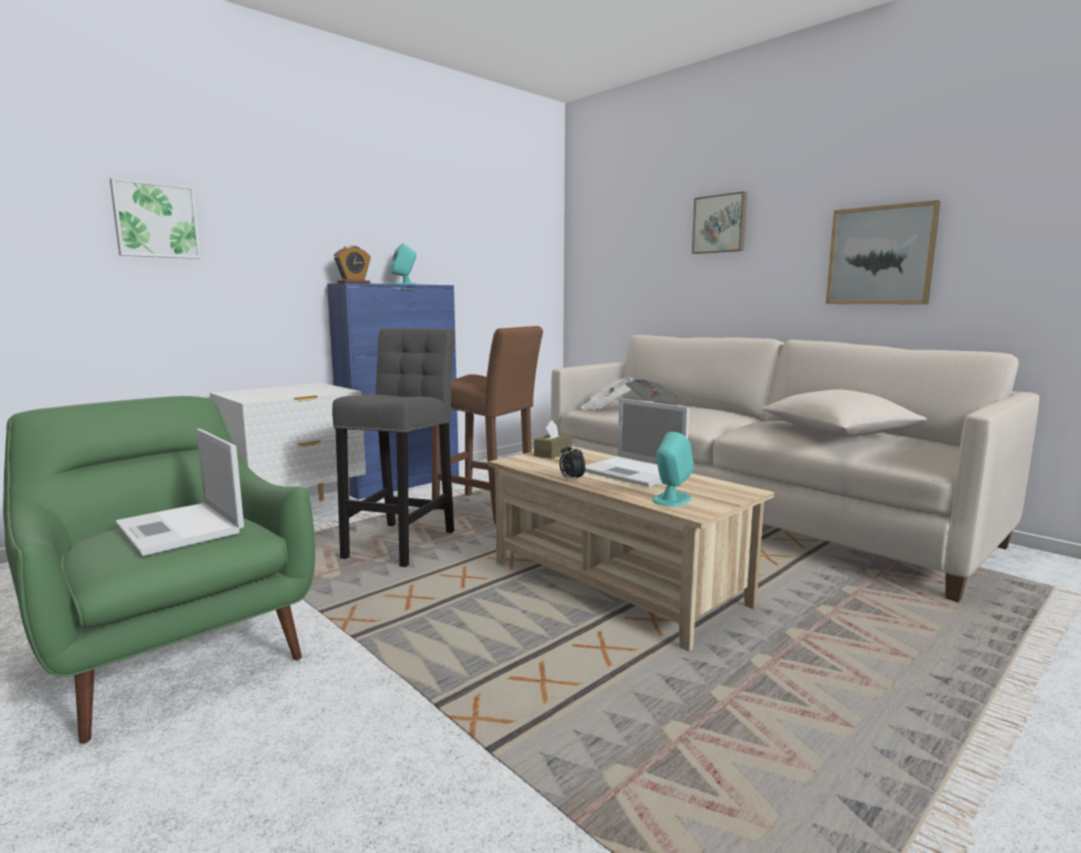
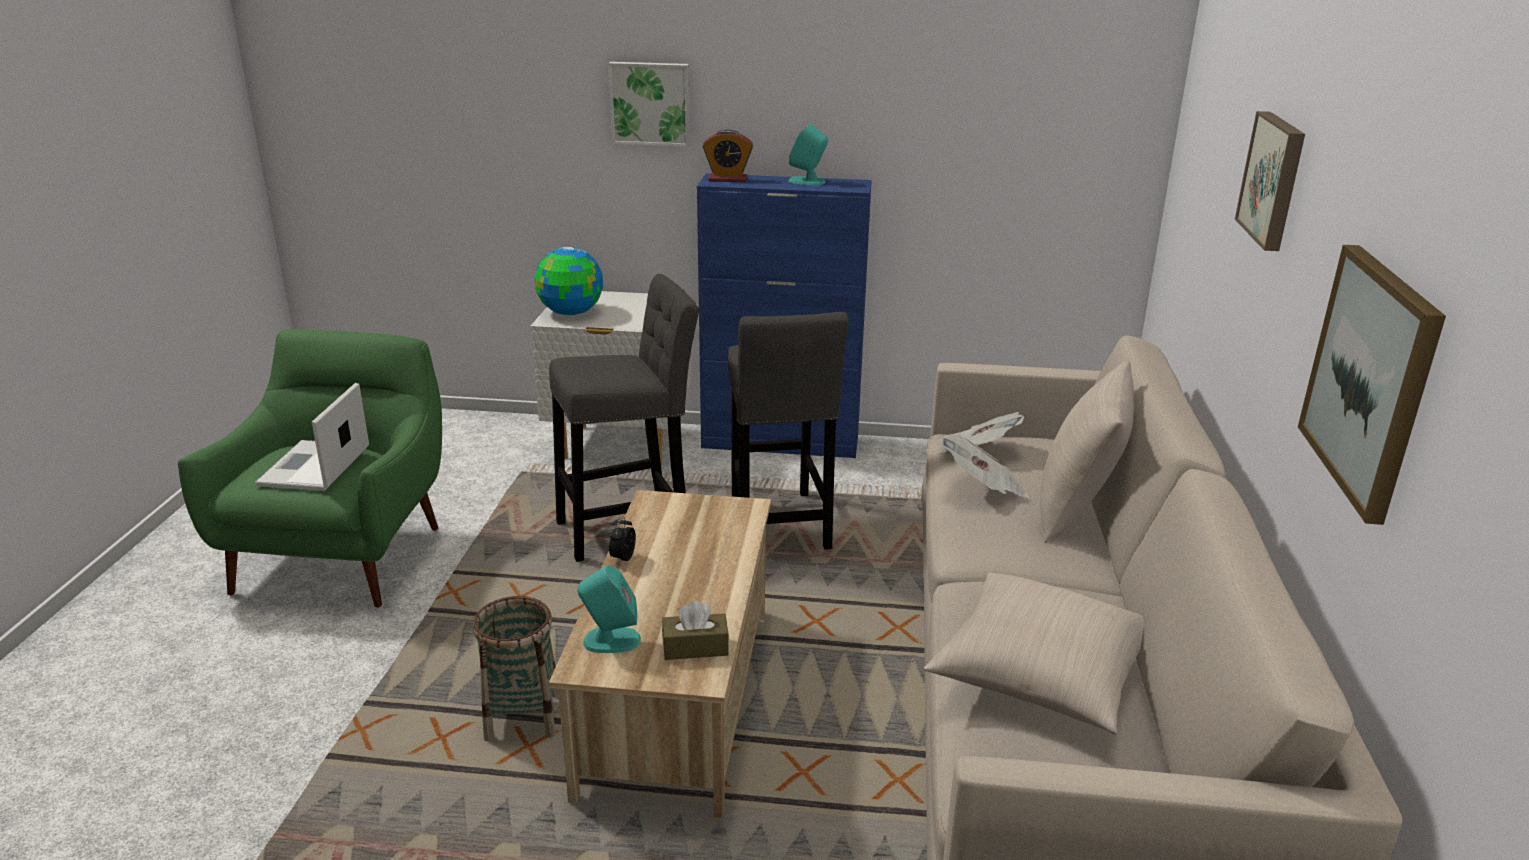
camera: 50 degrees right, 15 degrees up
picture [110,177,201,259] -> picture moved to [608,62,690,147]
brown stool [432,326,543,524] -> grey stool [728,312,849,550]
brown tissue box [534,420,572,459] -> brown tissue box moved to [662,601,729,660]
laptop [585,398,689,487] -> none
none -> basket [473,596,559,741]
none -> globe [534,247,603,315]
none -> beige pillow [1040,360,1134,543]

